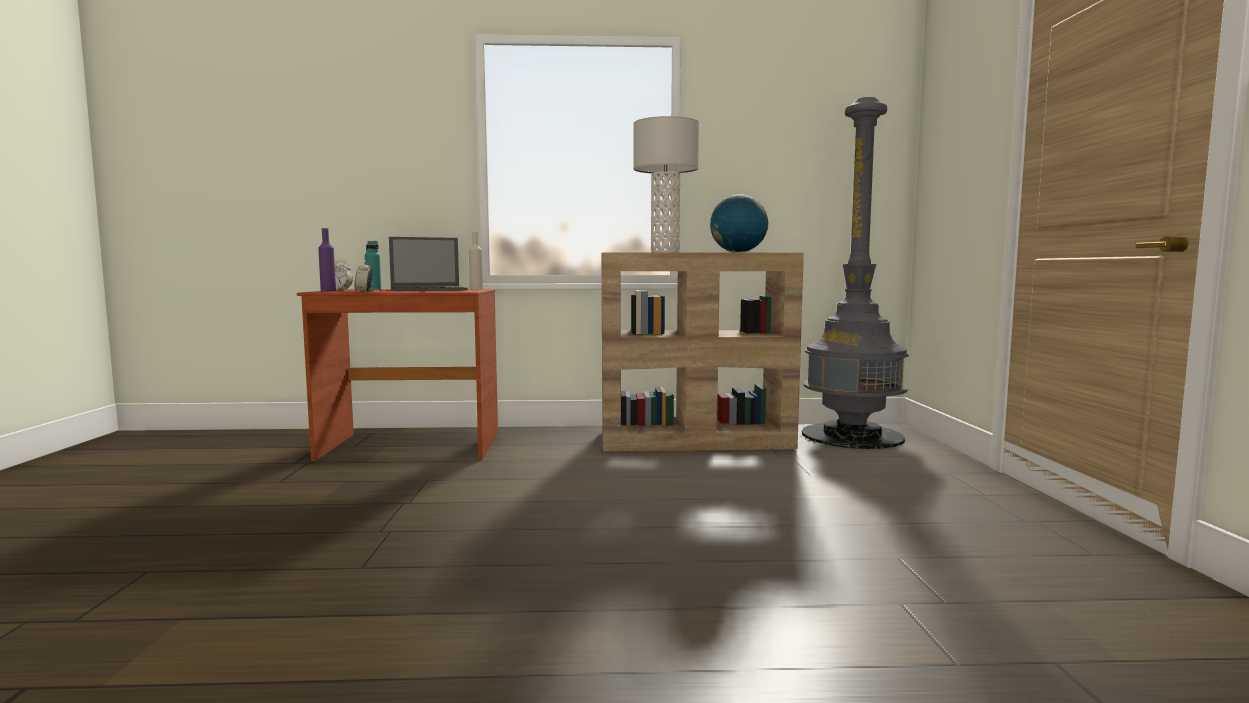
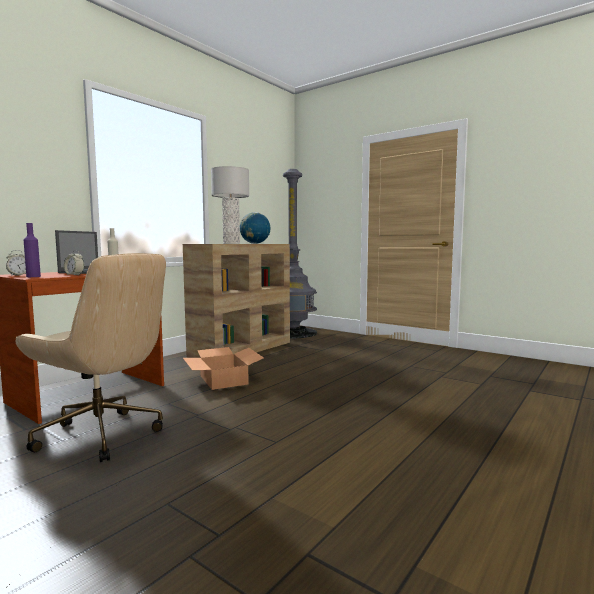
camera: 50 degrees left, 0 degrees up
turquoise bottle [365,241,381,290] -> none
none -> beige office chair [16,253,166,462]
none -> cardboard box [183,347,264,390]

